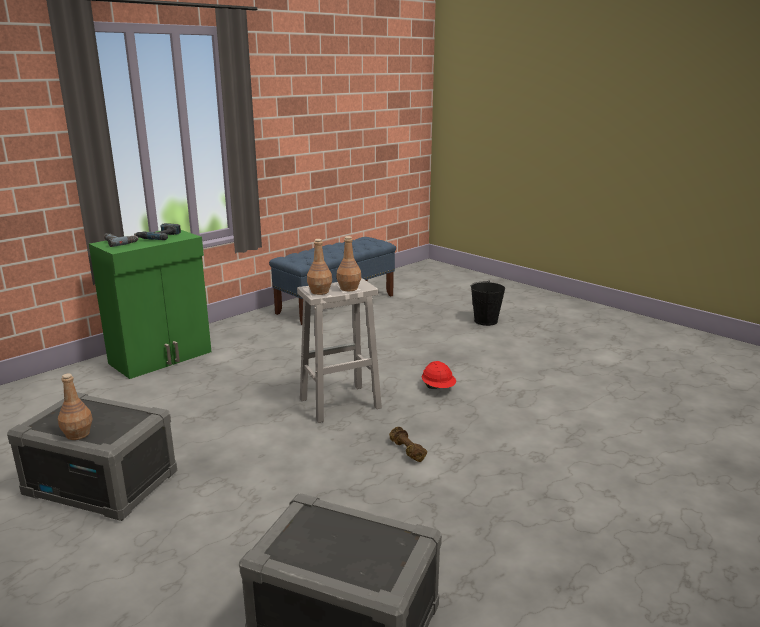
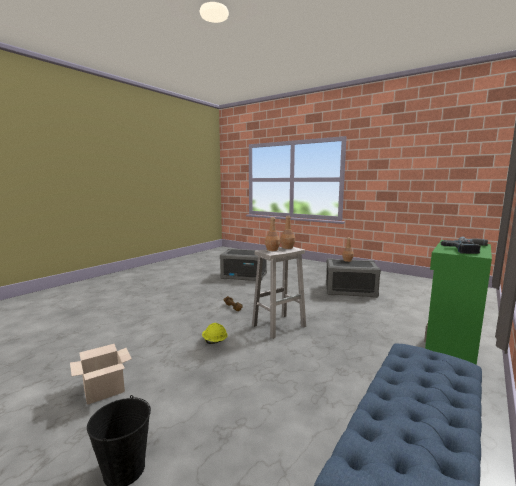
camera: 170 degrees right, 10 degrees down
red hard hat [422,361,456,389] -> yellow hard hat [202,323,228,344]
none -> cardboard box [70,344,132,405]

